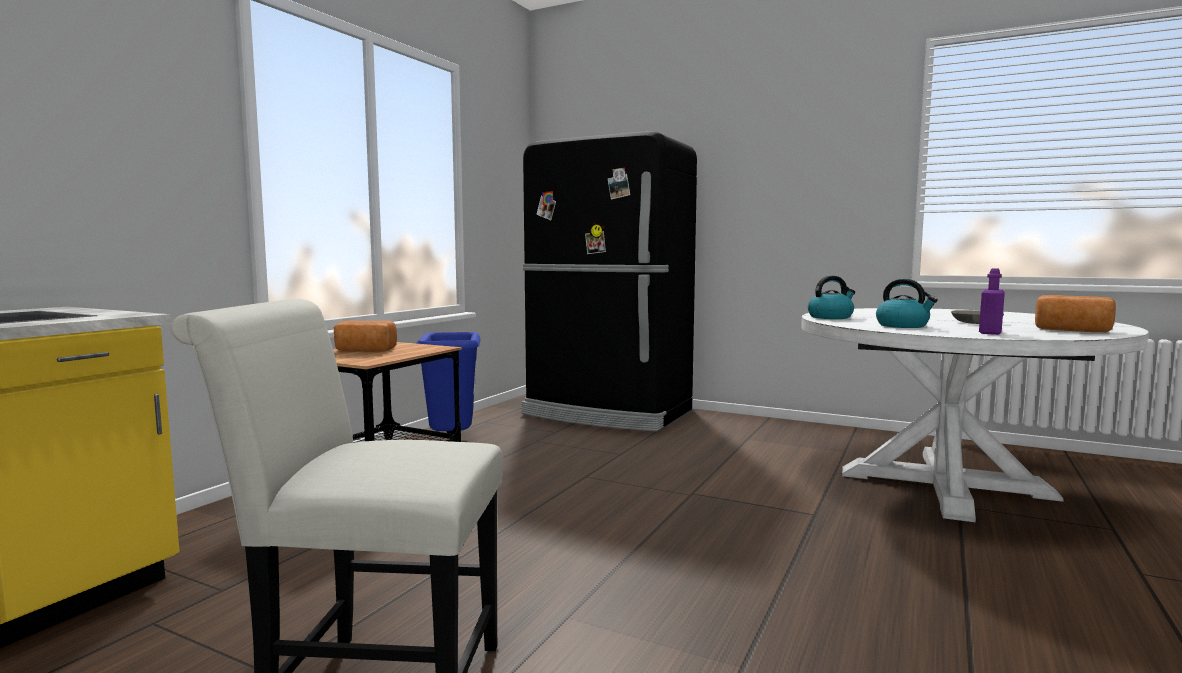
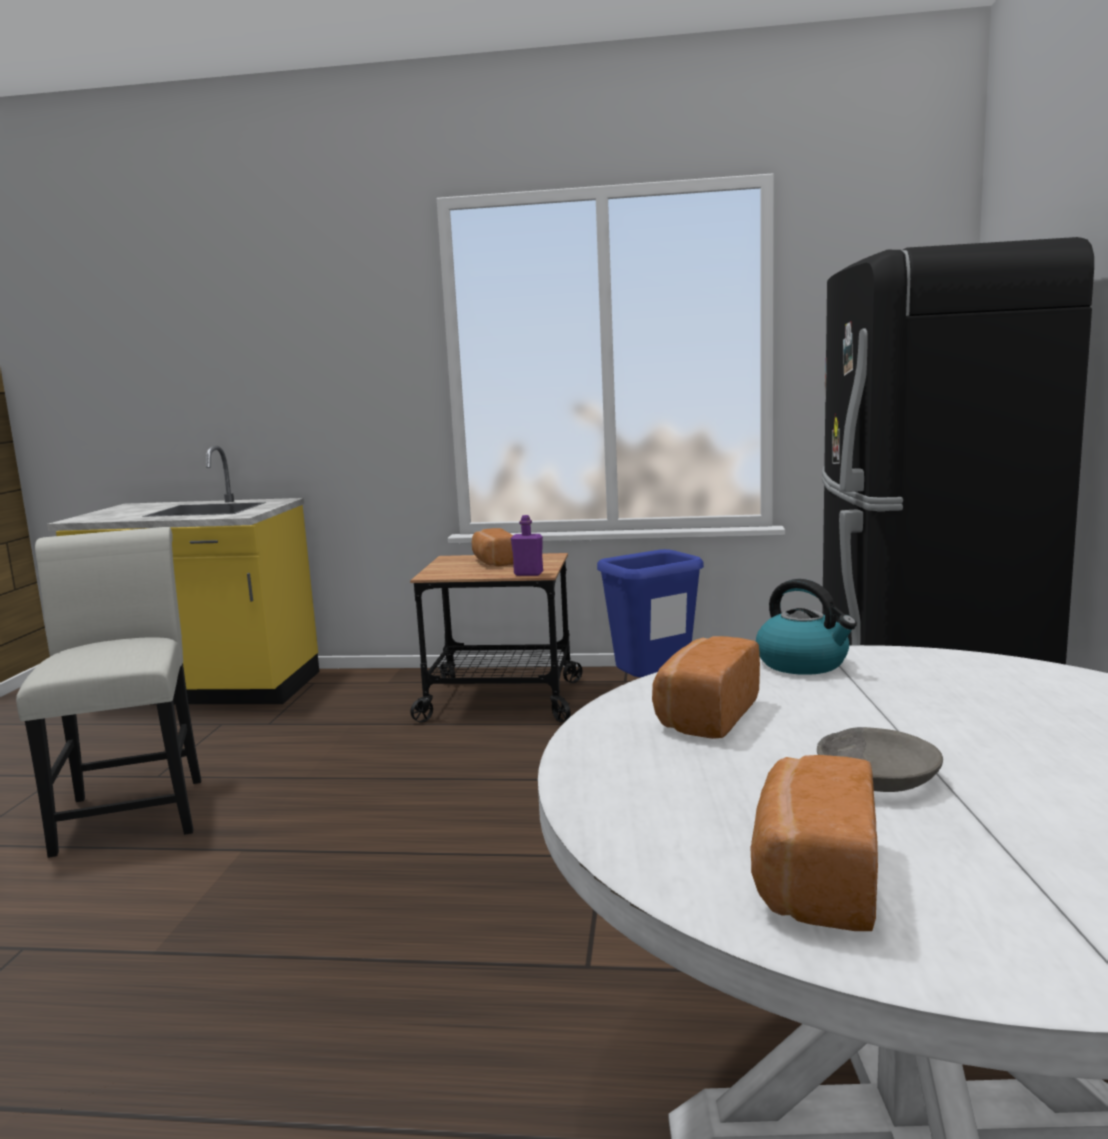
camera: 70 degrees right, 5 degrees up
kettle [876,279,938,328] -> bread [652,636,760,739]
purple bottle [979,268,1005,335] -> purple bottle moved to [511,515,543,576]

